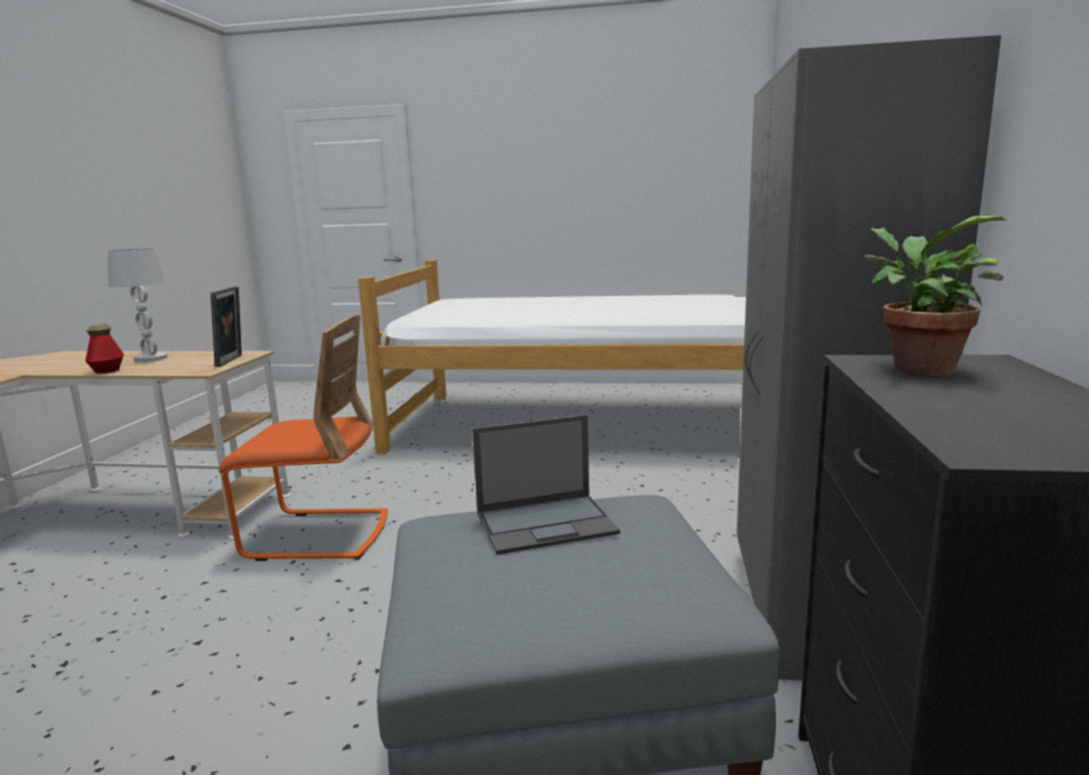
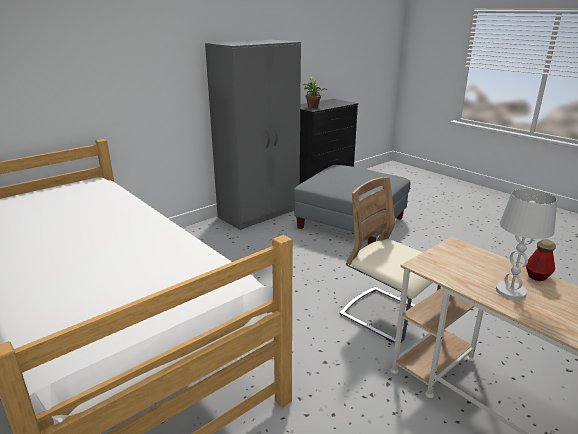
camera: 140 degrees left, 10 degrees up
picture frame [210,286,242,367] -> none
orange chair [219,315,388,561] -> beige chair [339,177,441,343]
laptop [472,415,620,555] -> none

